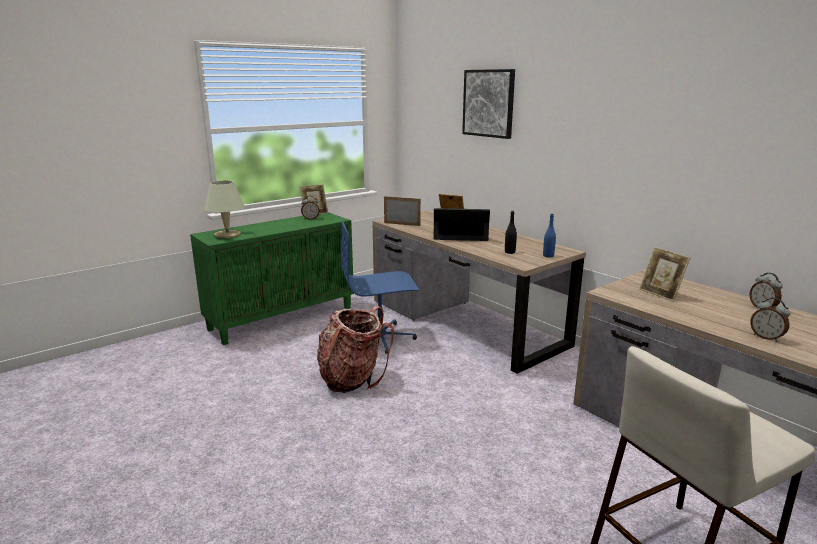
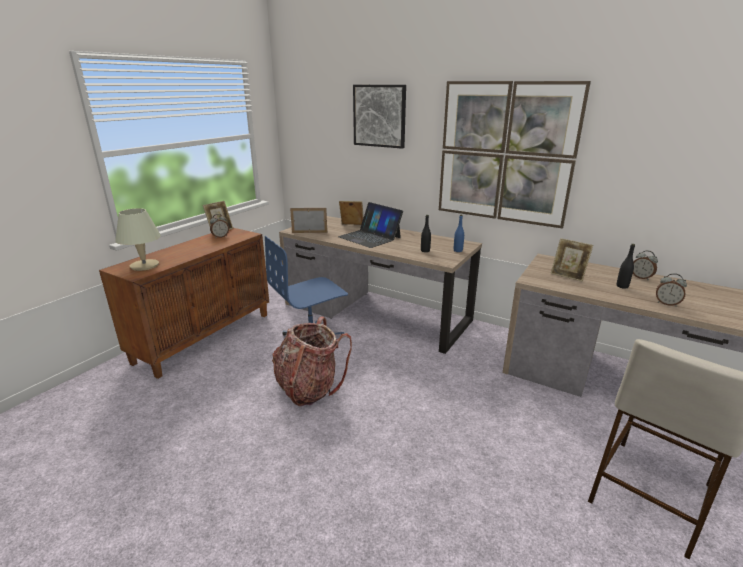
camera: 20 degrees left, 5 degrees up
green cabinet [190,212,354,345] -> brown cabinet [99,228,269,379]
laptop [433,208,490,241] -> laptop turned 120 degrees counterclockwise [338,202,403,248]
none -> picture [439,81,591,229]
none -> black bottle [617,244,635,289]

